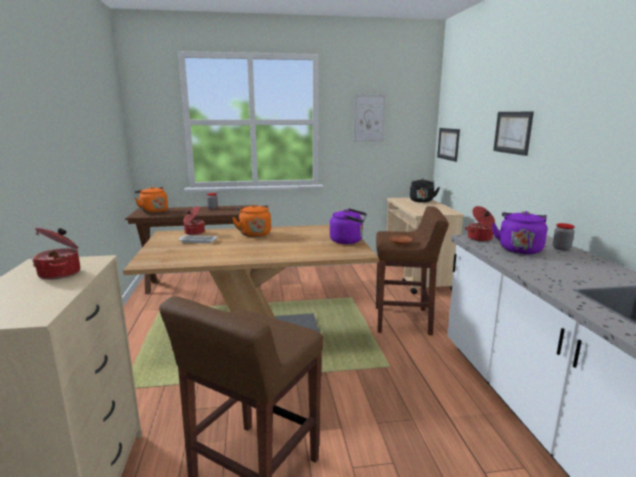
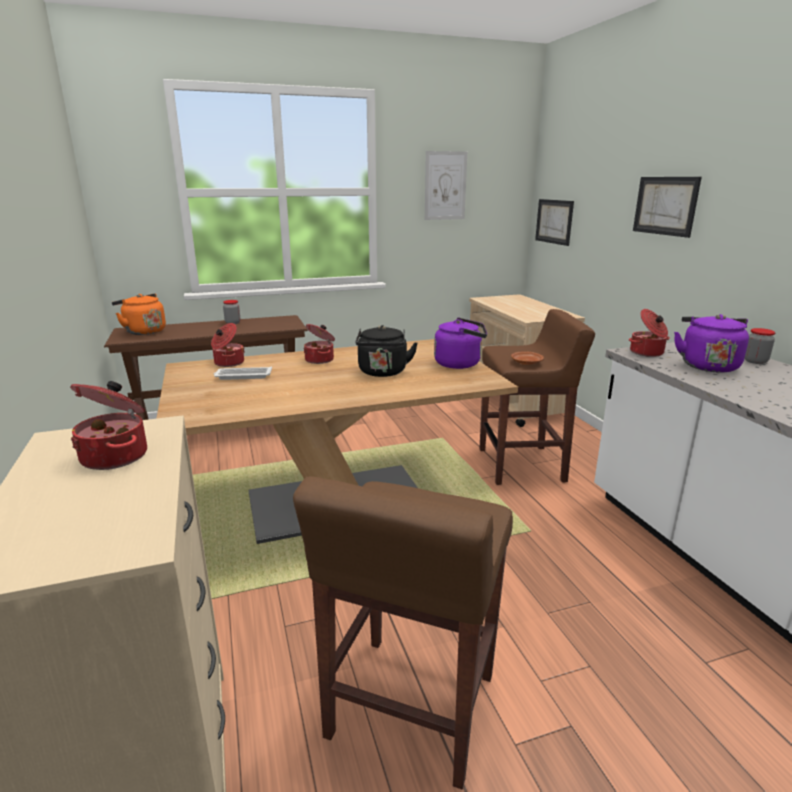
camera: 10 degrees left, 5 degrees up
orange kettle [232,204,271,237] -> cooking pot [304,324,335,364]
black kettle [410,179,440,203] -> black kettle moved to [355,325,418,377]

